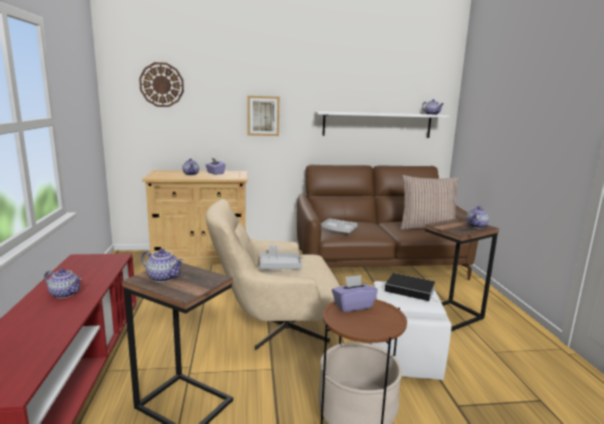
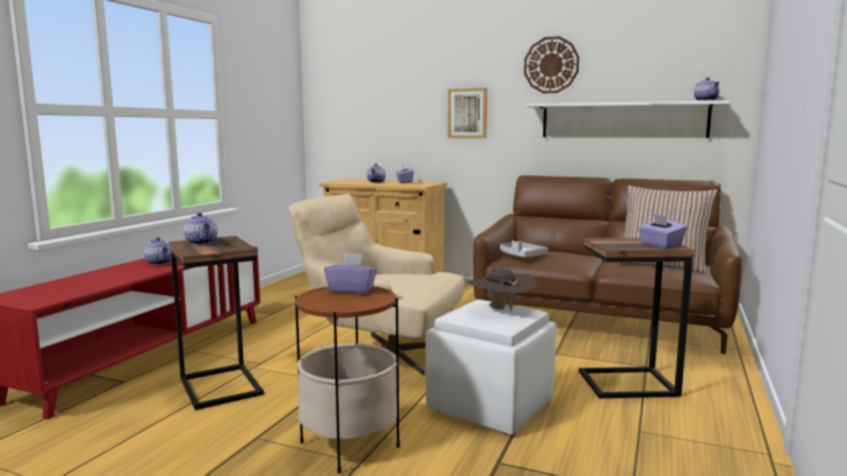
camera: 30 degrees right, 5 degrees down
wall clock [139,62,184,107] -> wall clock moved to [524,36,579,93]
grey tray [260,245,302,269] -> none
book [385,273,439,302] -> brown hat [466,265,537,311]
teapot [466,206,489,228] -> purple tissue box [638,213,687,249]

